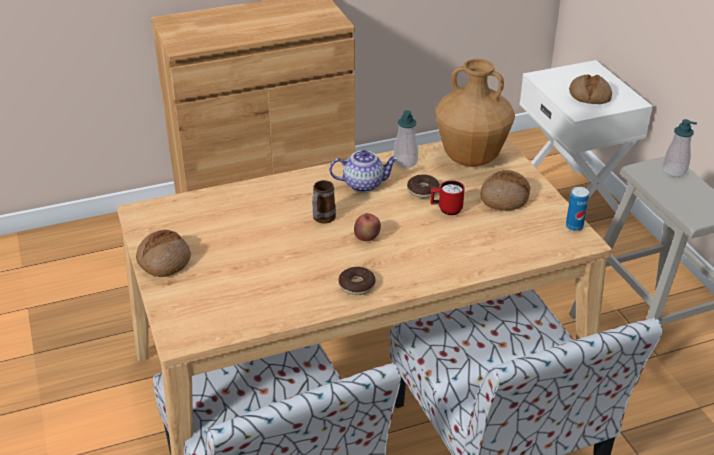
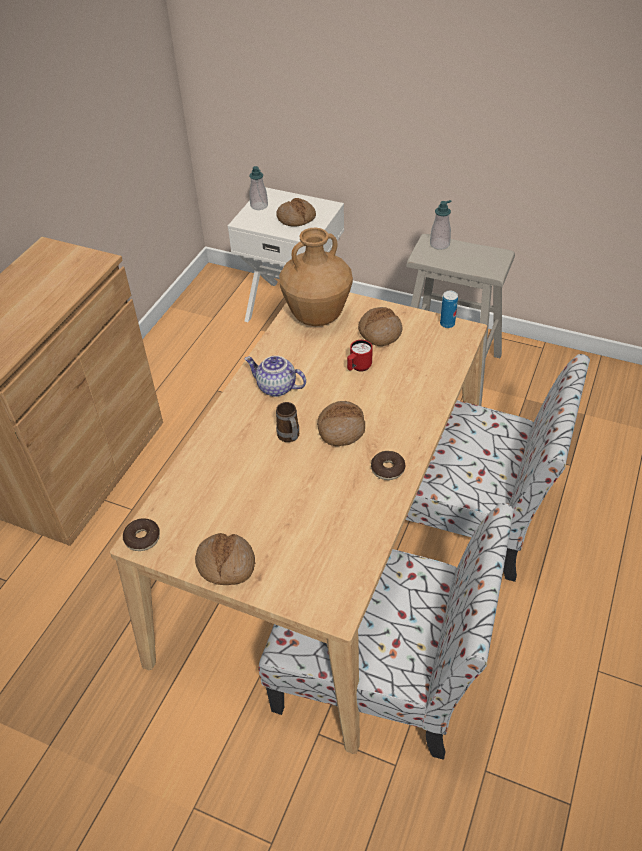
camera: 45 degrees left, 10 degrees up
teapot [329,150,398,192] -> teapot turned 105 degrees counterclockwise [244,356,306,397]
apple [354,213,381,241] -> bread [317,401,365,446]
soap dispenser [394,110,418,168] -> soap dispenser moved to [249,166,268,210]
donut [407,174,440,198] -> donut moved to [123,518,160,551]

